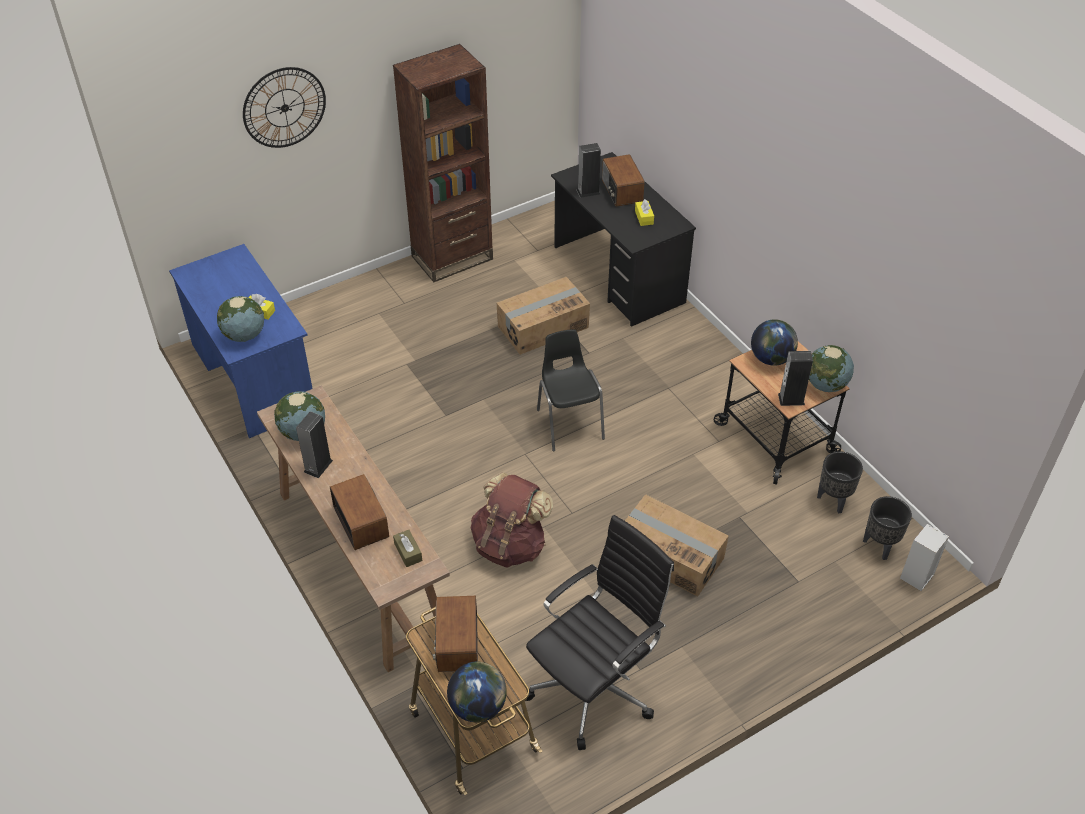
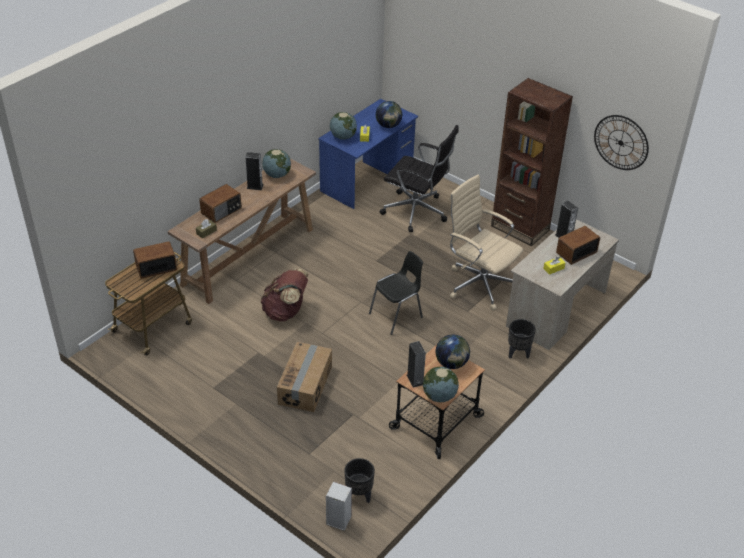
camera: 70 degrees right, 5 degrees down
wall clock [243,67,326,148] -> wall clock moved to [594,115,649,170]
globe [447,662,507,723] -> globe moved to [376,101,402,128]
cardboard box [497,277,590,355] -> beige office chair [449,175,523,311]
black office chair [525,515,674,750] -> black office chair moved to [380,125,459,232]
black desk [551,152,696,327] -> beige desk [506,219,619,350]
black planter [817,451,863,514] -> black planter moved to [508,319,536,359]

